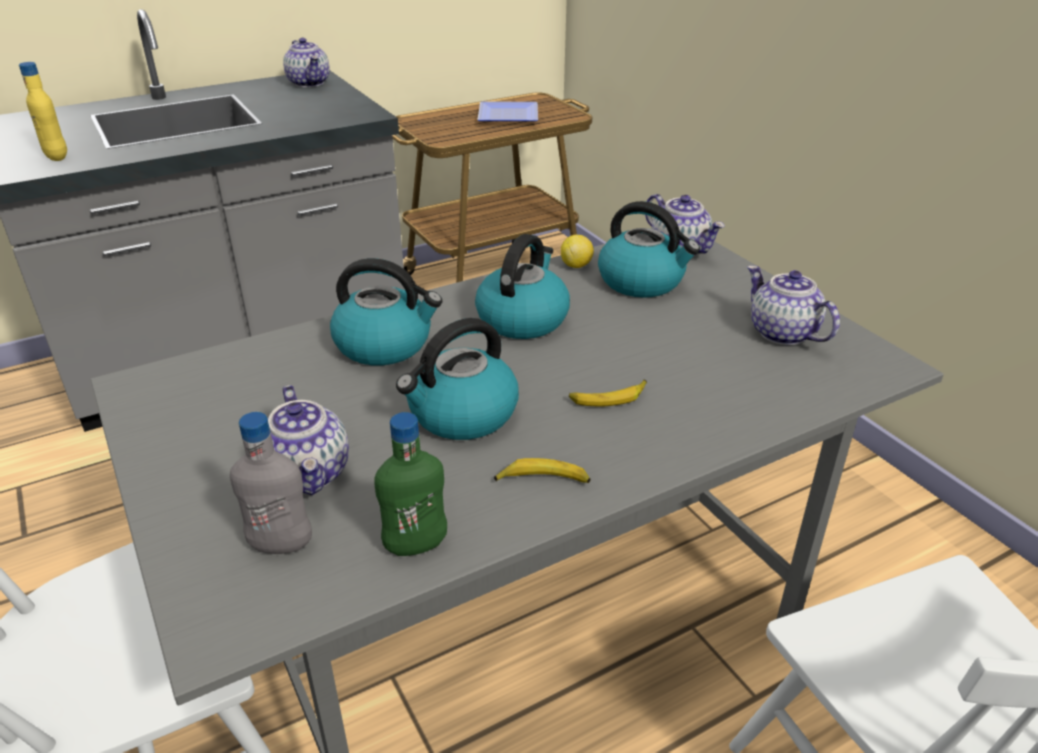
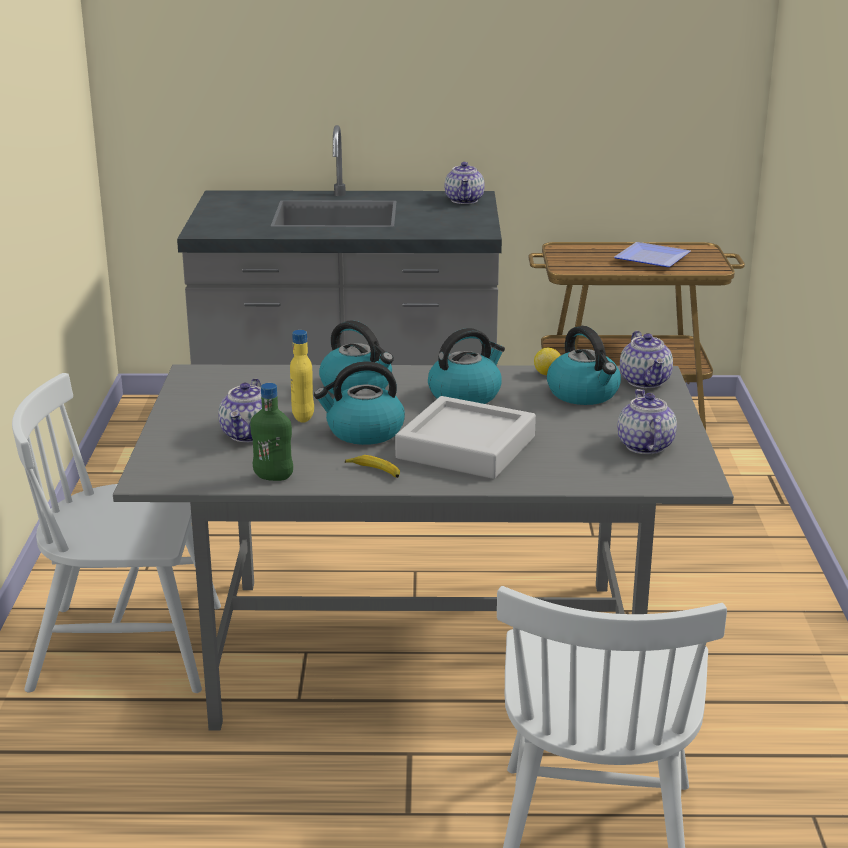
camera: 30 degrees right, 10 degrees down
yellow bottle [19,62,67,161] -> yellow bottle moved to [290,330,314,423]
grey bottle [230,412,312,554] -> none
banana [569,380,647,407] -> grey tray [395,396,536,479]

